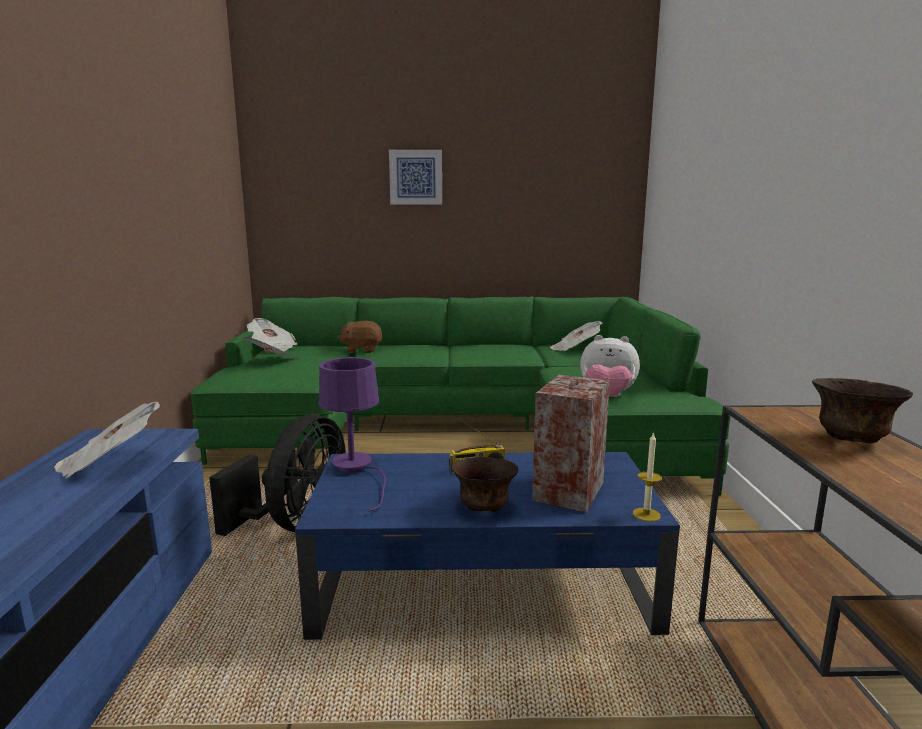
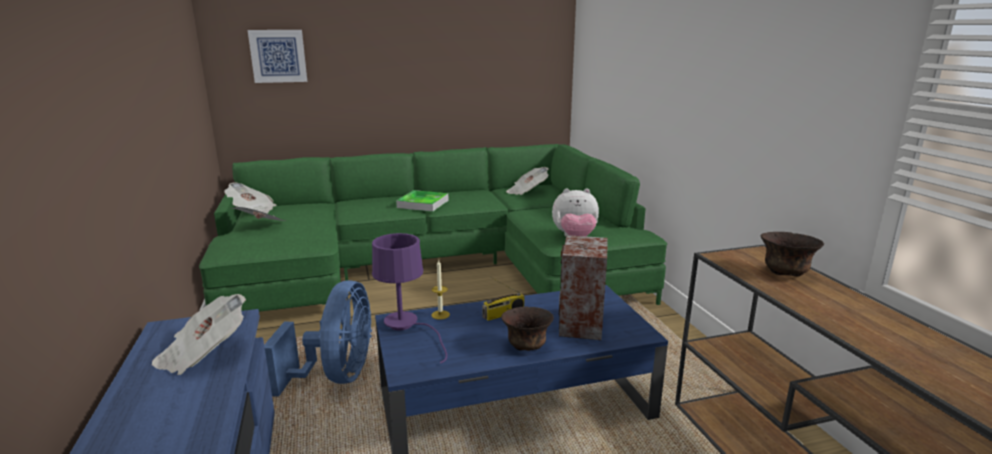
camera: 15 degrees left, 5 degrees up
black fan [209,414,346,536] -> blue fan [264,280,372,397]
brown plush toy [338,321,383,353] -> none
picture [389,150,442,205] -> picture moved to [248,30,307,83]
candle [633,432,662,522] -> candle moved to [431,260,450,320]
none -> tray [396,190,449,212]

